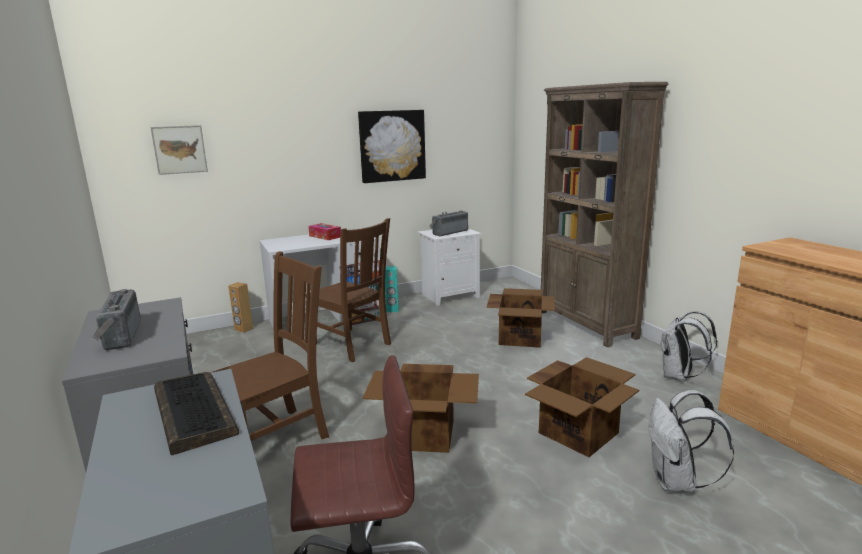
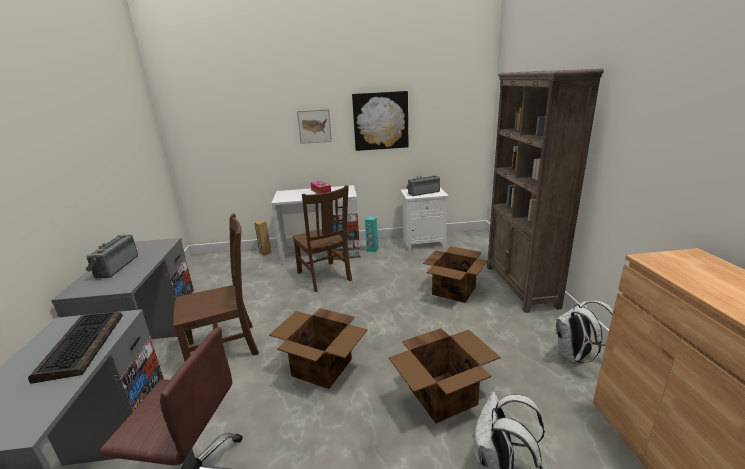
camera: 20 degrees right, 5 degrees up
picture [150,125,208,175] -> picture moved to [297,109,332,144]

